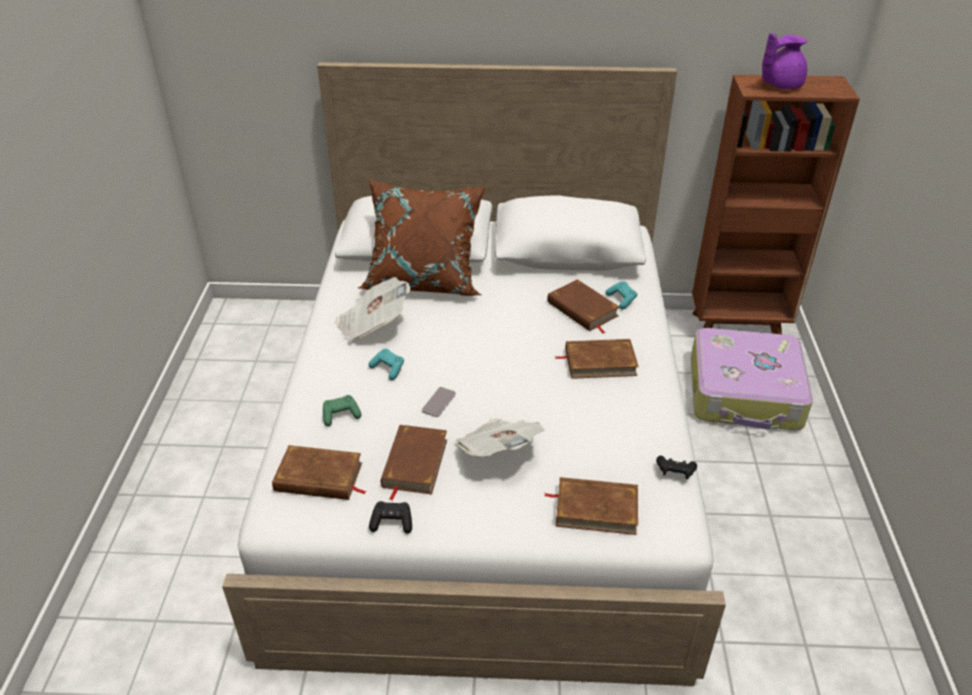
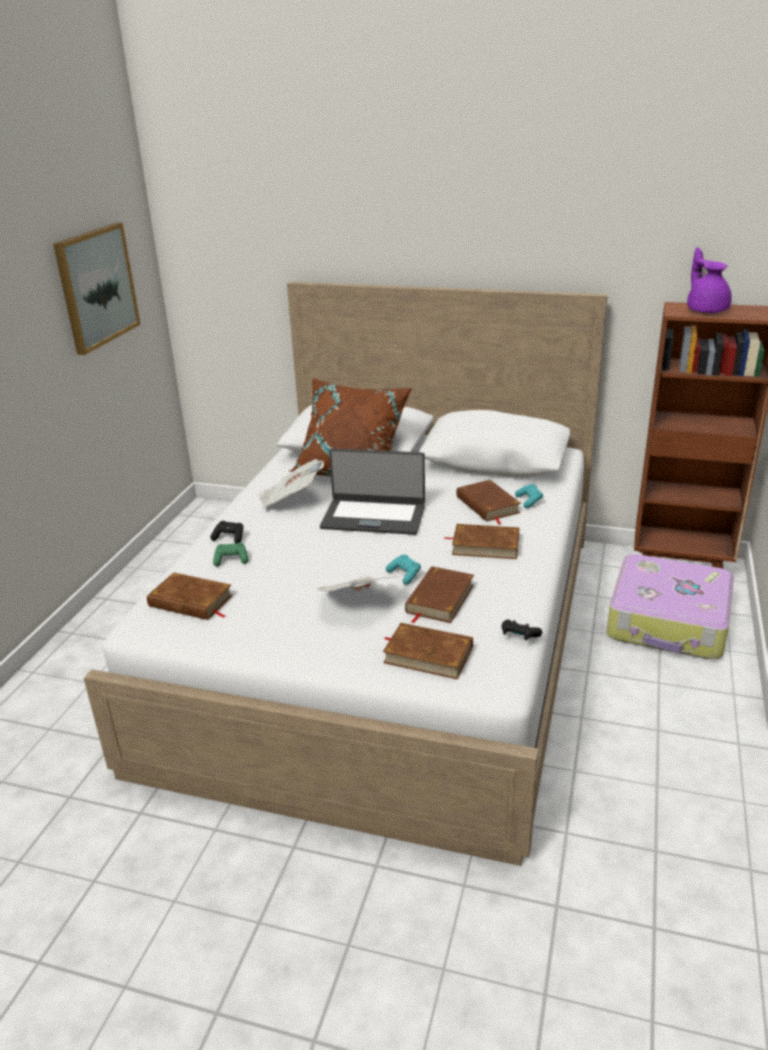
camera: 15 degrees right, 10 degrees down
turquoise game controller [369,349,404,380] -> turquoise game controller moved to [386,554,421,585]
black game controller [369,501,412,534] -> black game controller moved to [210,521,243,543]
brown book [381,425,447,500] -> brown book moved to [405,566,474,623]
phone [422,387,456,417] -> none
purple teapot [762,33,807,89] -> purple teapot turned 90 degrees clockwise [687,248,732,313]
none -> picture [53,223,141,355]
none -> laptop [320,448,425,535]

